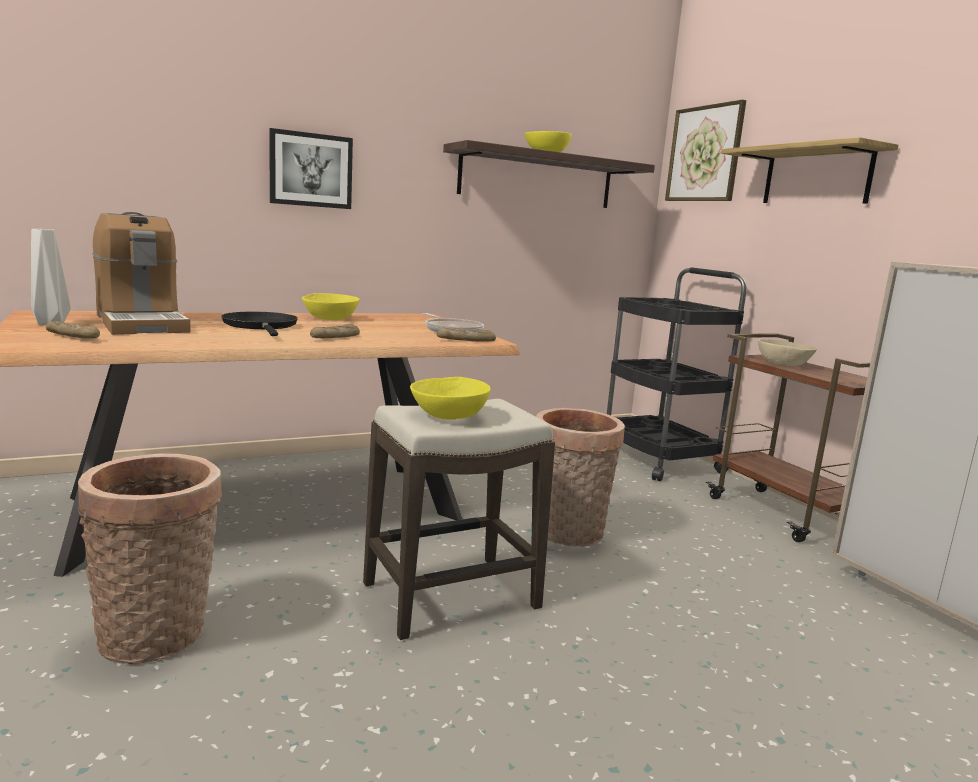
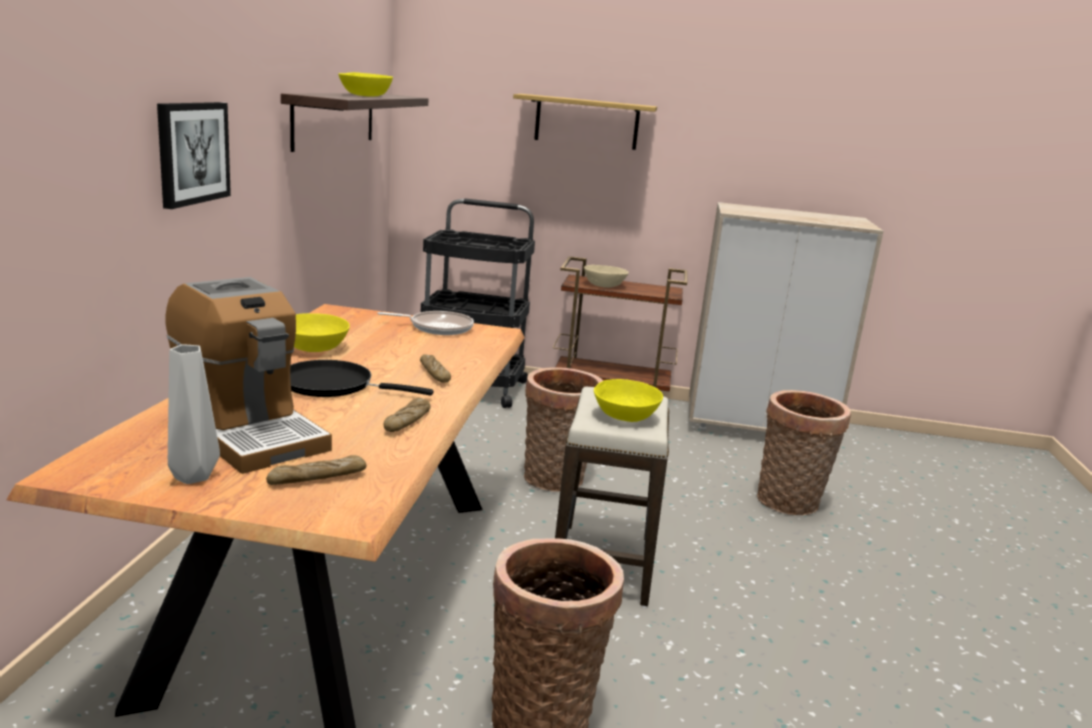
camera: 55 degrees left, 5 degrees up
coffee machine [92,212,191,335] -> coffee machine turned 45 degrees clockwise [165,277,332,474]
bread [437,328,496,342] -> bread moved to [384,398,431,432]
picture [665,100,746,201] -> none
none -> basket [757,390,851,515]

